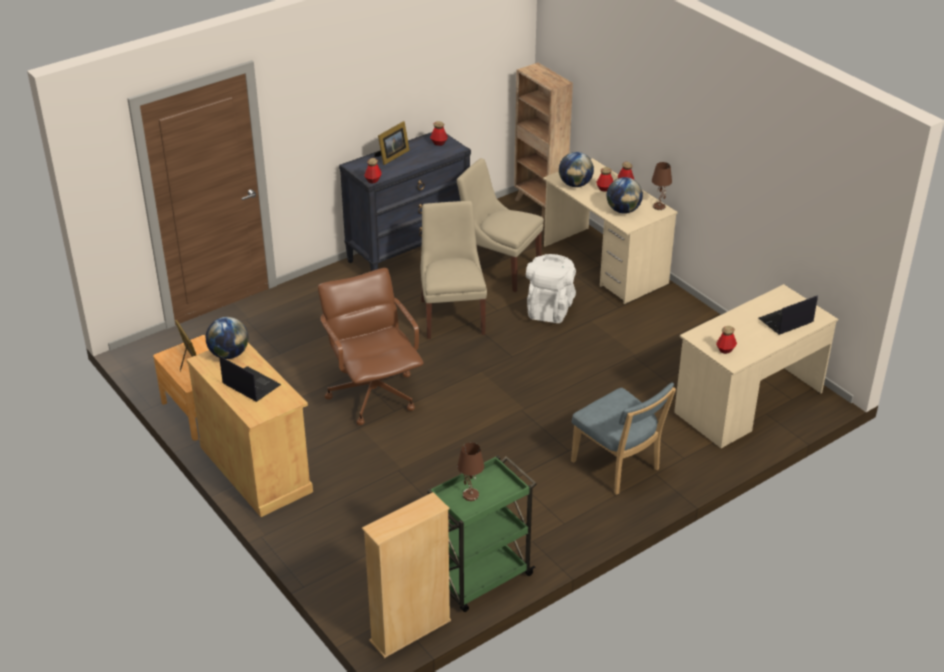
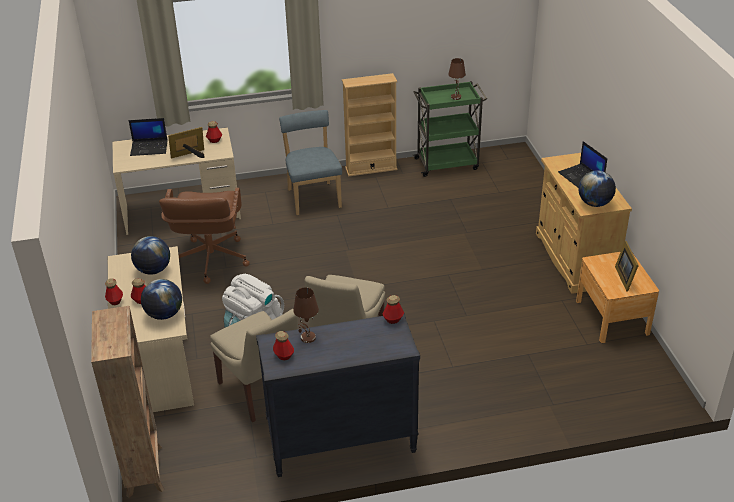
camera: 155 degrees left, 0 degrees up
brown office chair [318,268,423,425] -> brown office chair moved to [159,188,250,284]
beige bookcase [362,492,451,658] -> beige bookcase moved to [342,73,397,176]
picture frame [374,121,409,165] -> picture frame moved to [168,127,205,158]
brown table lamp [652,162,672,210] -> brown table lamp moved to [293,288,319,343]

